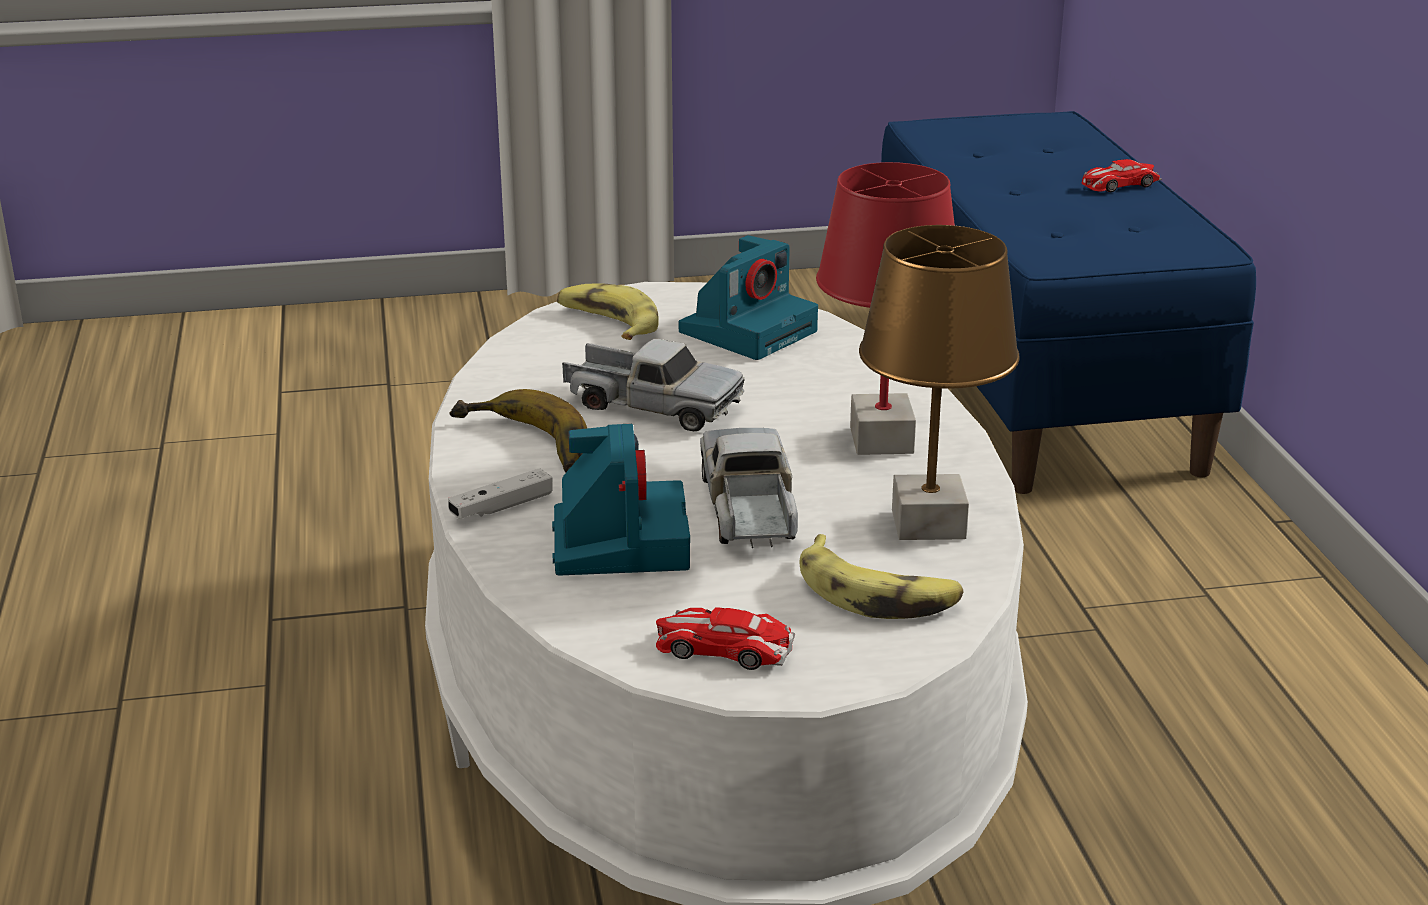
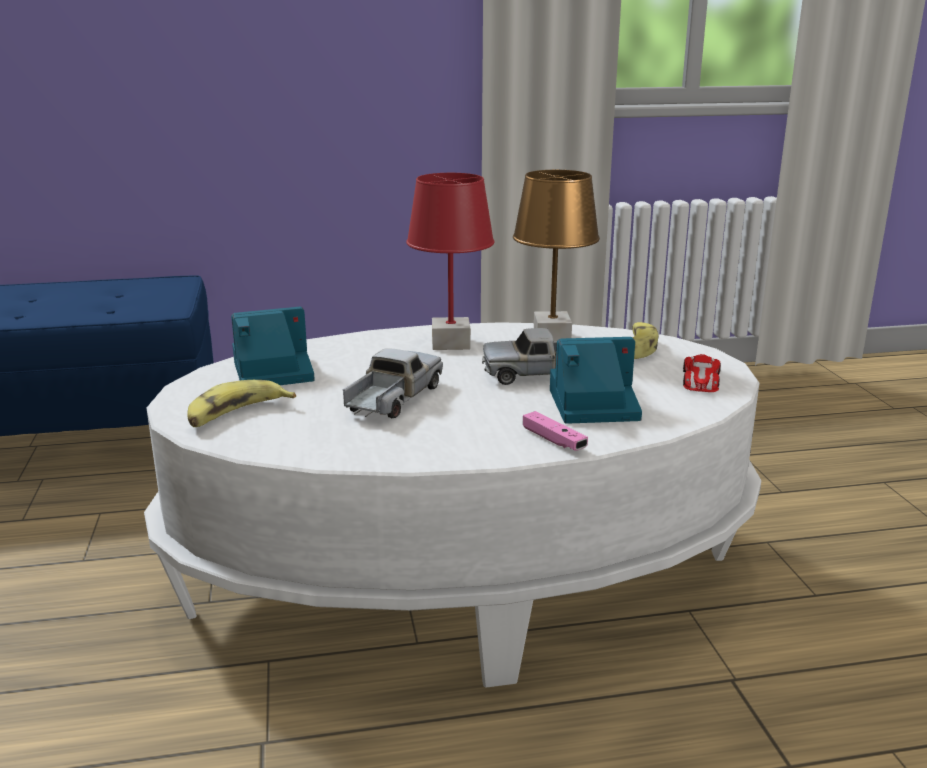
camera: 90 degrees left, 5 degrees down
white game controller [448,468,553,519] -> pink game controller [523,411,588,451]
banana [449,389,587,472] -> none
camera [679,235,818,360] -> camera turned 60 degrees counterclockwise [231,307,315,385]
toy car [1081,159,1162,192] -> none

